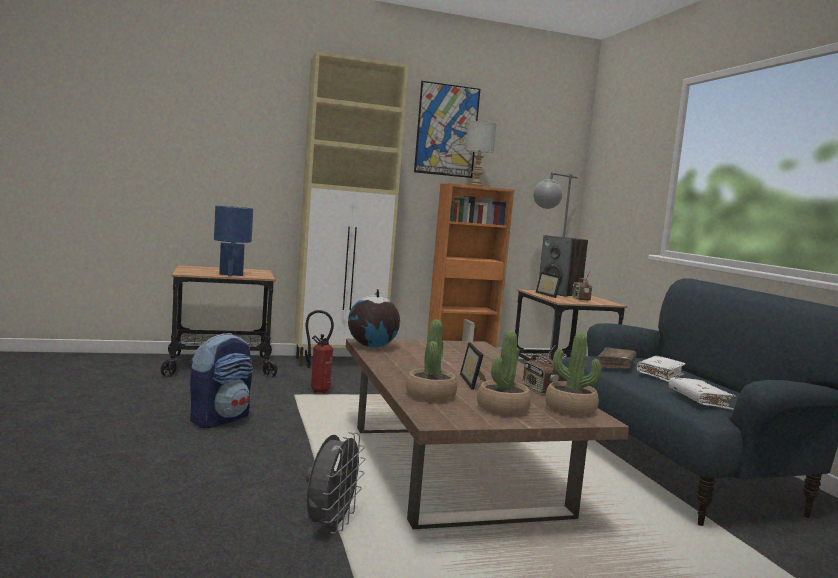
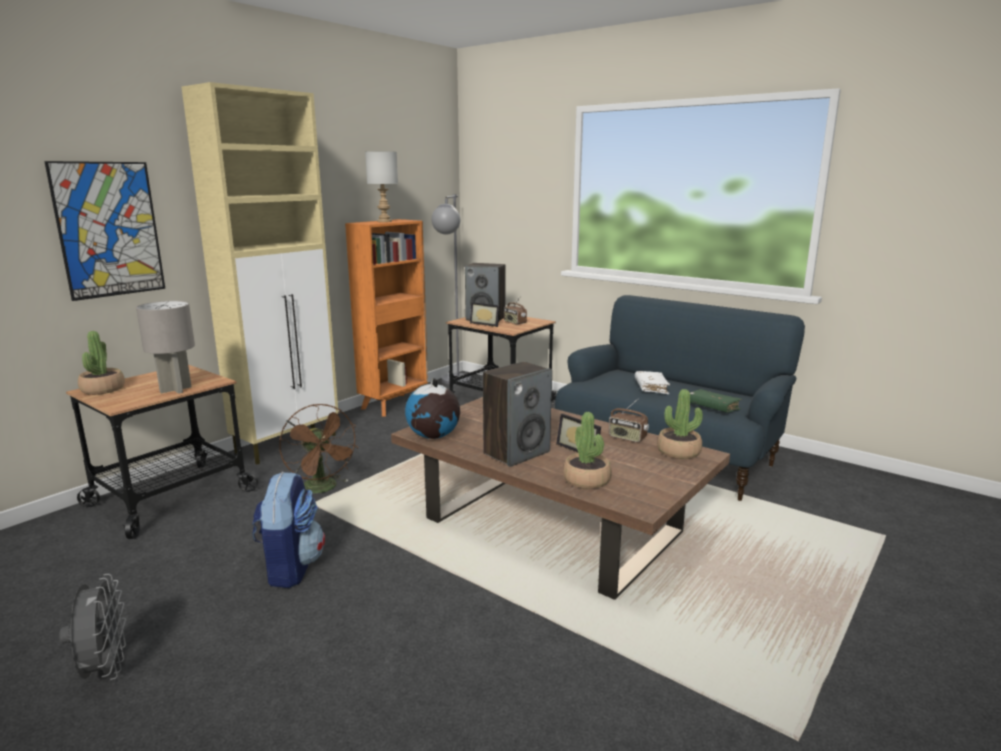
camera: 35 degrees left, 10 degrees up
blue table lamp [214,206,253,277] -> grey table lamp [136,301,195,394]
fire extinguisher [305,310,334,394] -> brown fan [279,404,358,493]
grey fan [305,432,366,534] -> grey fan moved to [59,574,126,680]
picture [414,81,480,178] -> picture moved to [44,161,165,301]
potted plant [477,331,531,416] -> potted plant moved to [78,331,125,395]
brown book [597,347,637,369] -> none
white book [669,377,736,410] -> green book [690,389,742,413]
none -> speaker [483,361,552,467]

